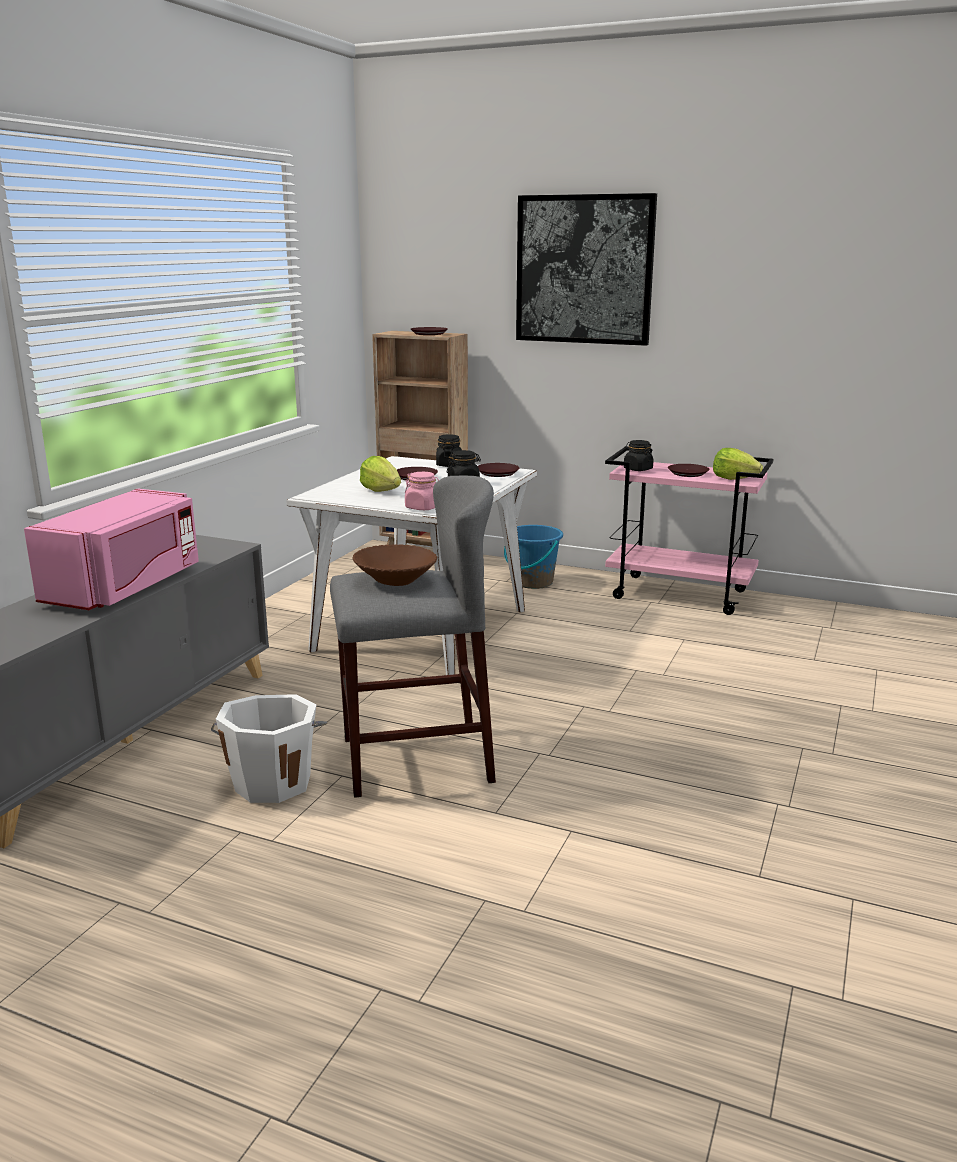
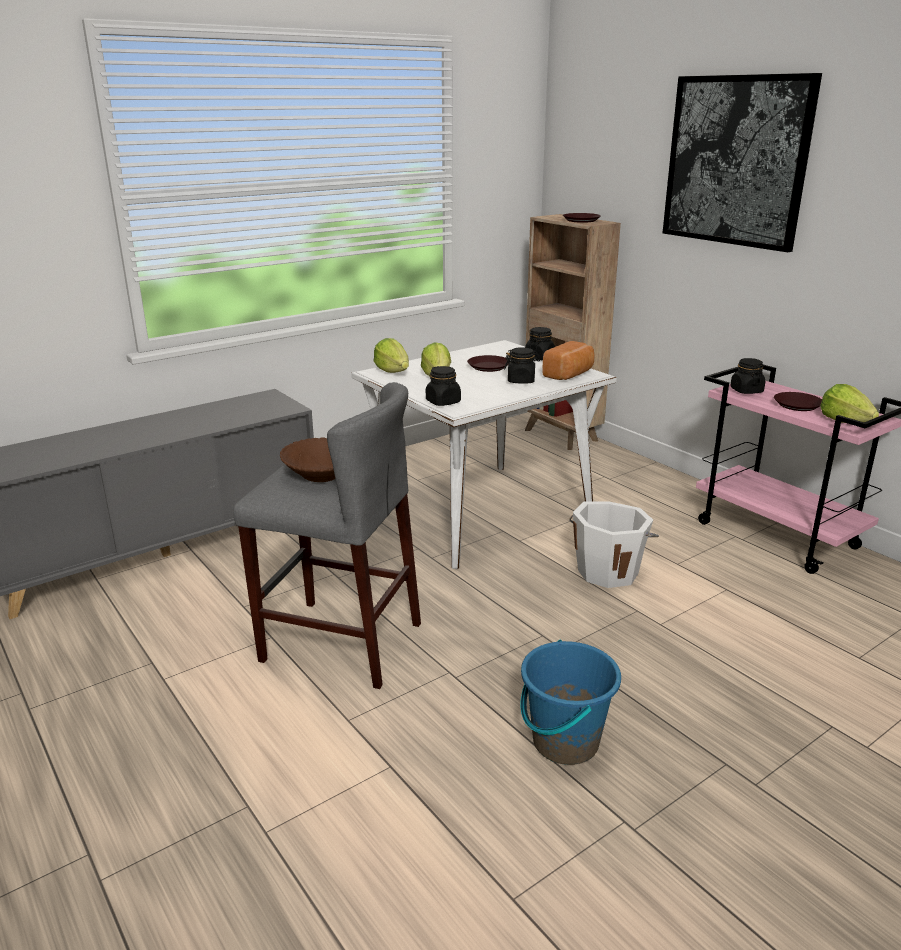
camera: 30 degrees right, 5 degrees up
pink microwave [24,489,199,610] -> none
white bucket [211,694,327,803] -> white bucket moved to [569,501,659,588]
pink jar [405,472,439,510] -> black jar [426,366,461,406]
brown plate [478,463,519,477] -> bread [542,341,594,380]
blue bucket [504,525,563,589] -> blue bucket moved to [521,639,621,765]
none -> lettuce [374,338,409,373]

